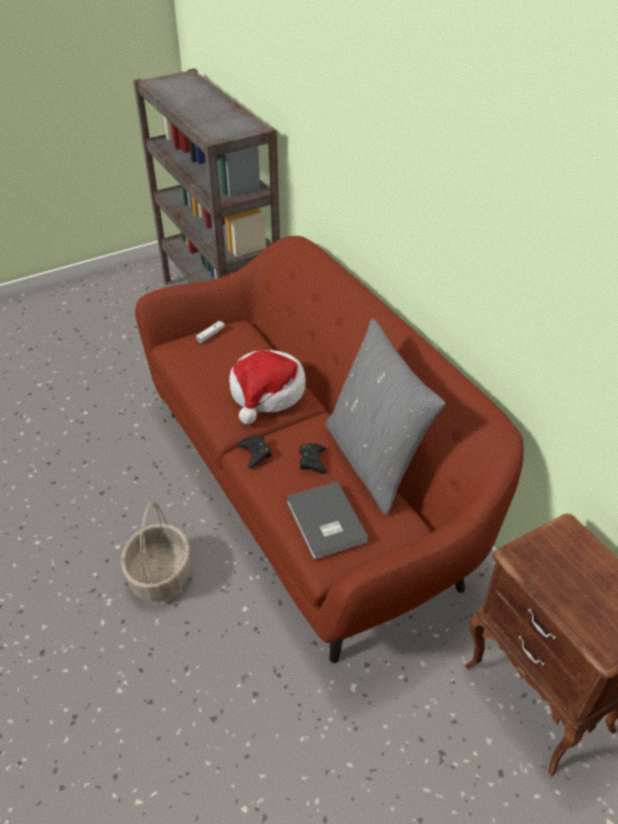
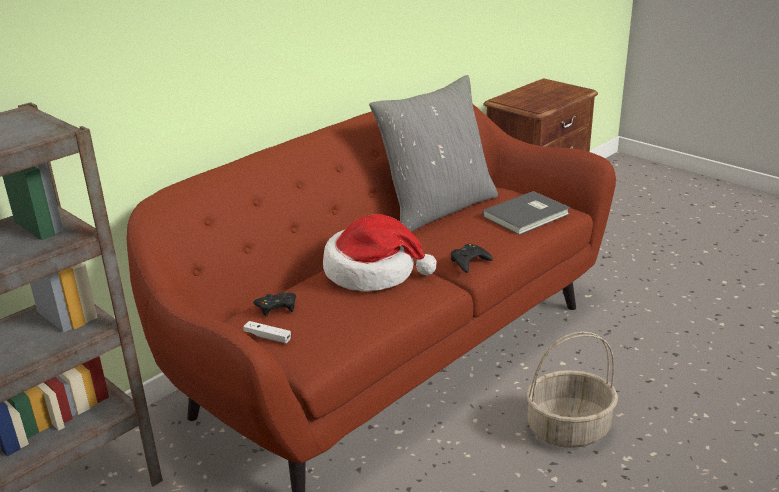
camera: 105 degrees left, 15 degrees down
black game controller [299,443,327,474] -> black game controller moved to [253,292,296,317]

